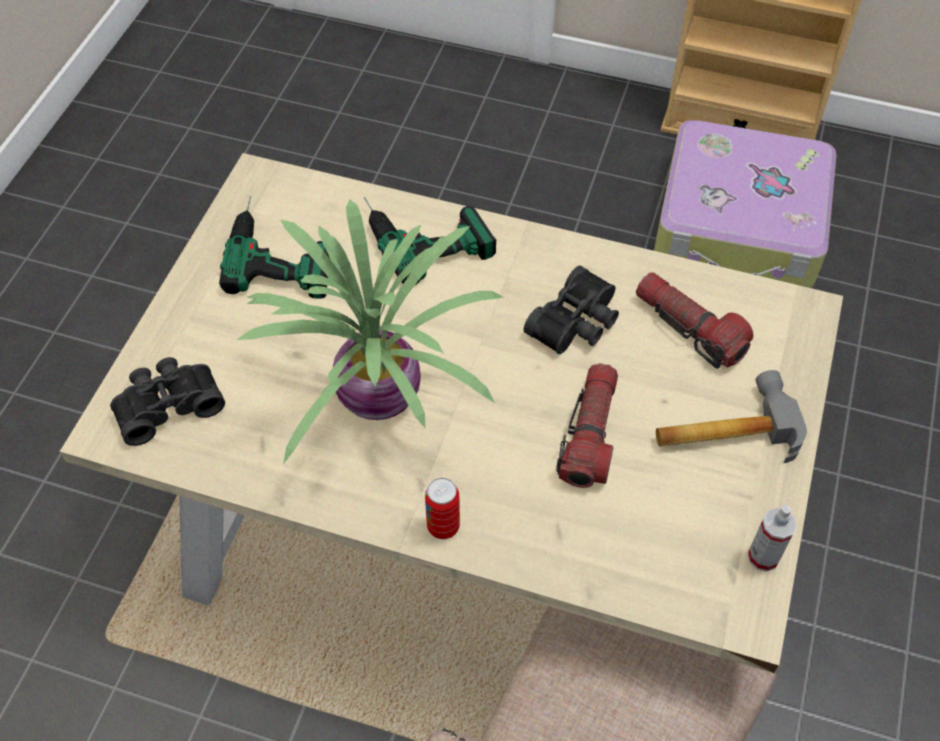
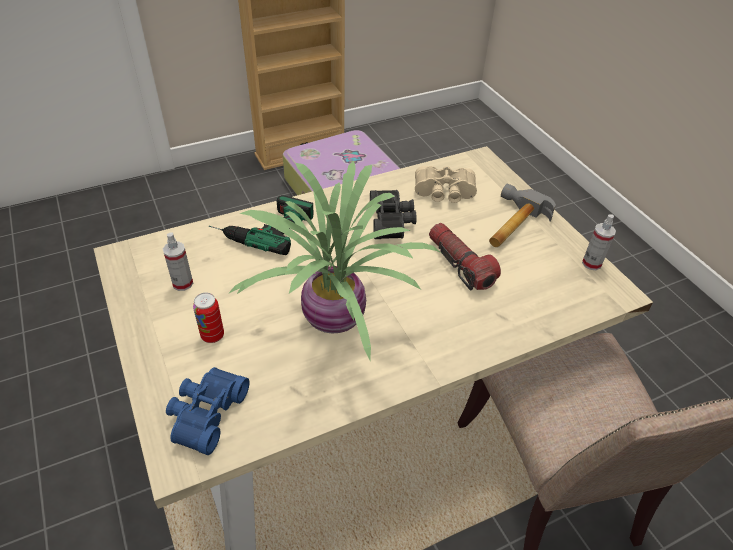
camera: 45 degrees left, 10 degrees down
black binoculars [110,357,225,446] -> blue binoculars [166,367,250,455]
power drill [219,196,331,299] -> spray bottle [163,232,193,291]
can [425,478,460,539] -> can moved to [193,292,224,343]
flashlight [636,272,753,369] -> beige binoculars [415,166,477,203]

